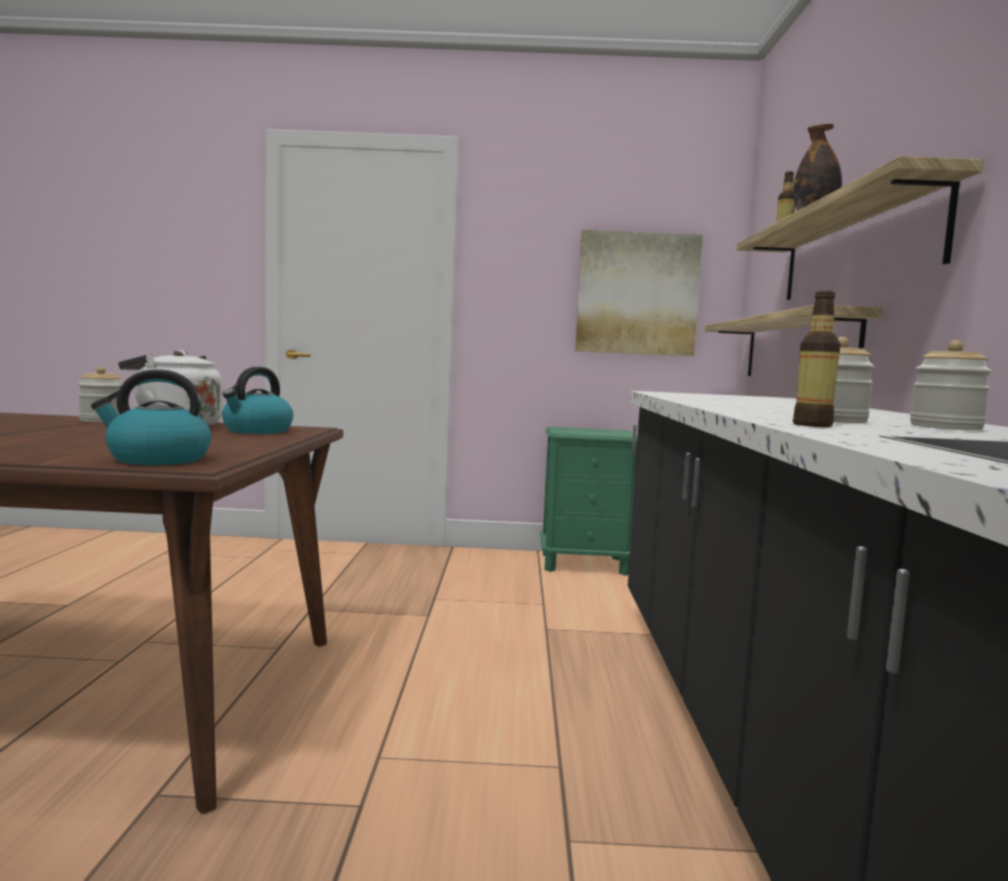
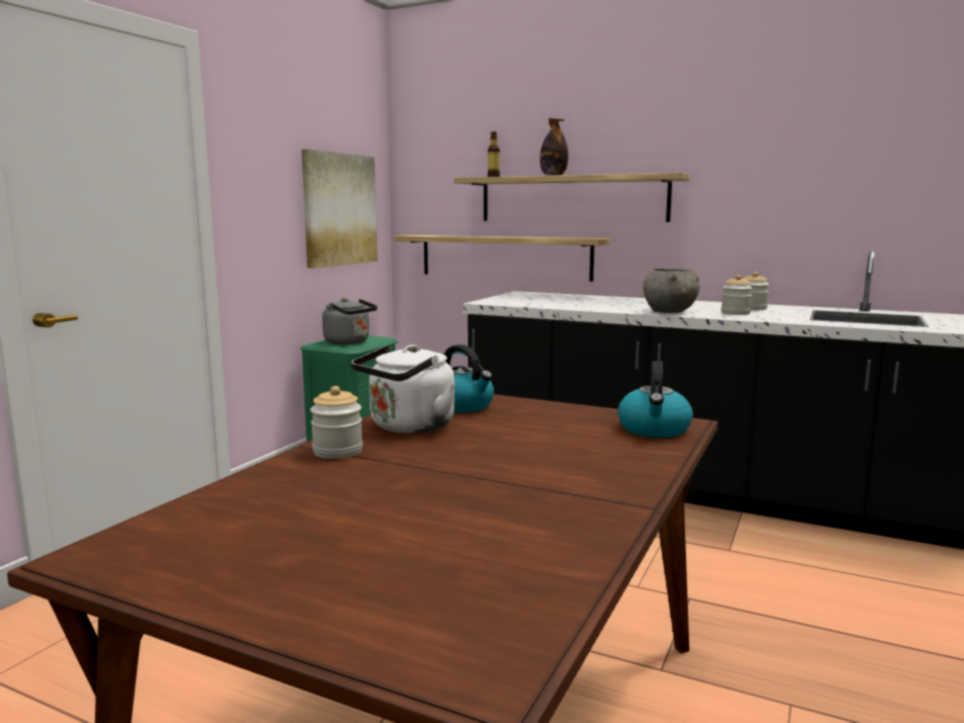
camera: 65 degrees left, 5 degrees up
bottle [793,290,841,427] -> none
none -> grey kettle [322,298,377,345]
none -> grey bowl [643,269,700,313]

